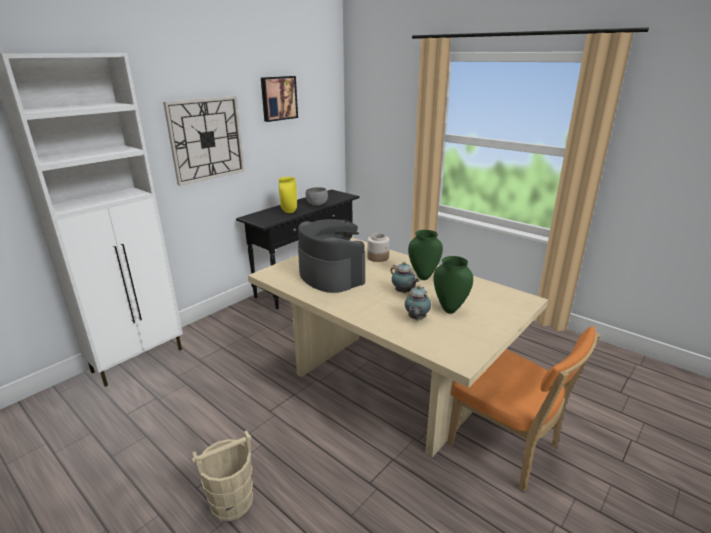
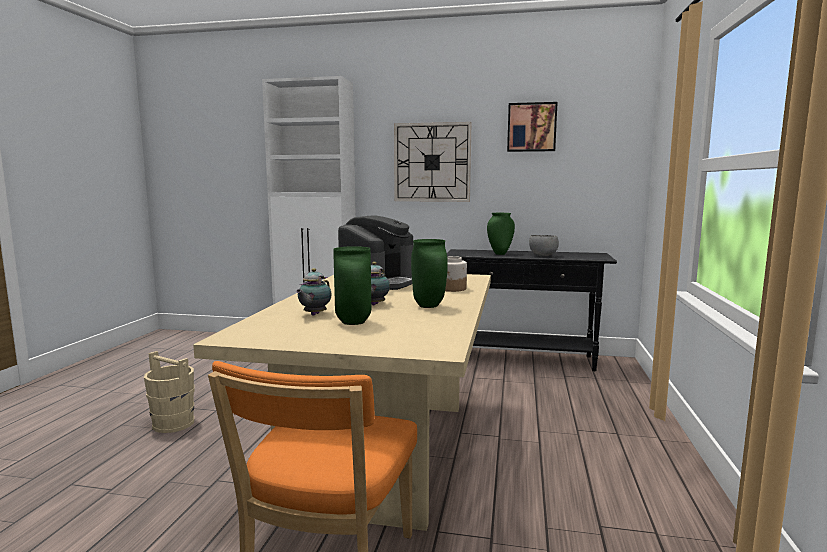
camera: 60 degrees right, 15 degrees down
yellow vase [279,177,297,213] -> green vase [487,213,515,255]
teapot [405,285,431,320] -> teapot turned 60 degrees counterclockwise [296,268,331,316]

